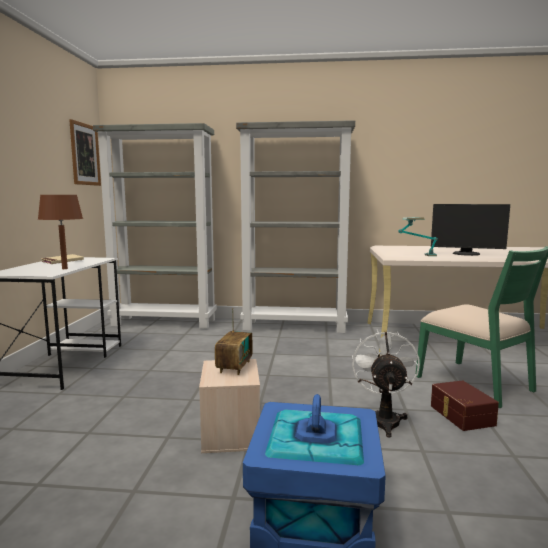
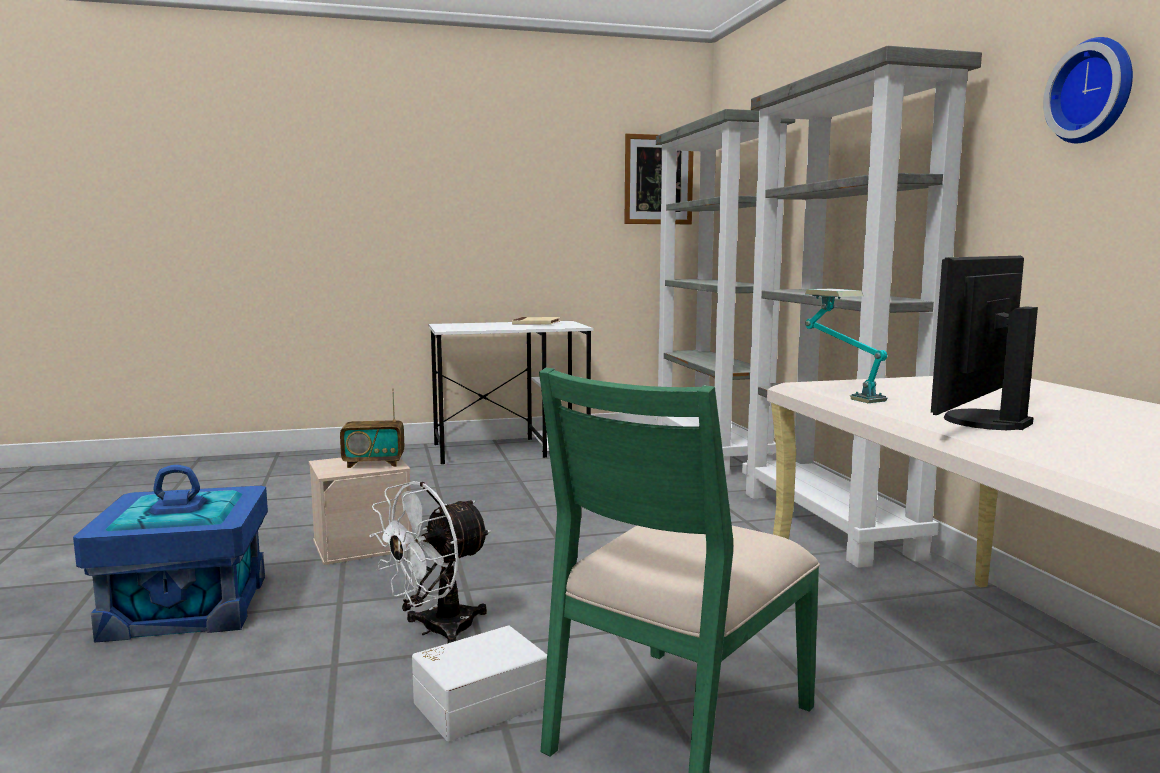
camera: 70 degrees right, 0 degrees up
brown table lamp [38,195,83,269] -> none
white fan [352,329,420,438] -> white fan turned 150 degrees clockwise [369,481,491,643]
monitor [431,204,510,256] -> monitor turned 45 degrees clockwise [931,256,1038,430]
brown storage box [431,380,499,431] -> white storage box [412,625,547,742]
none -> wall clock [1043,37,1133,143]

